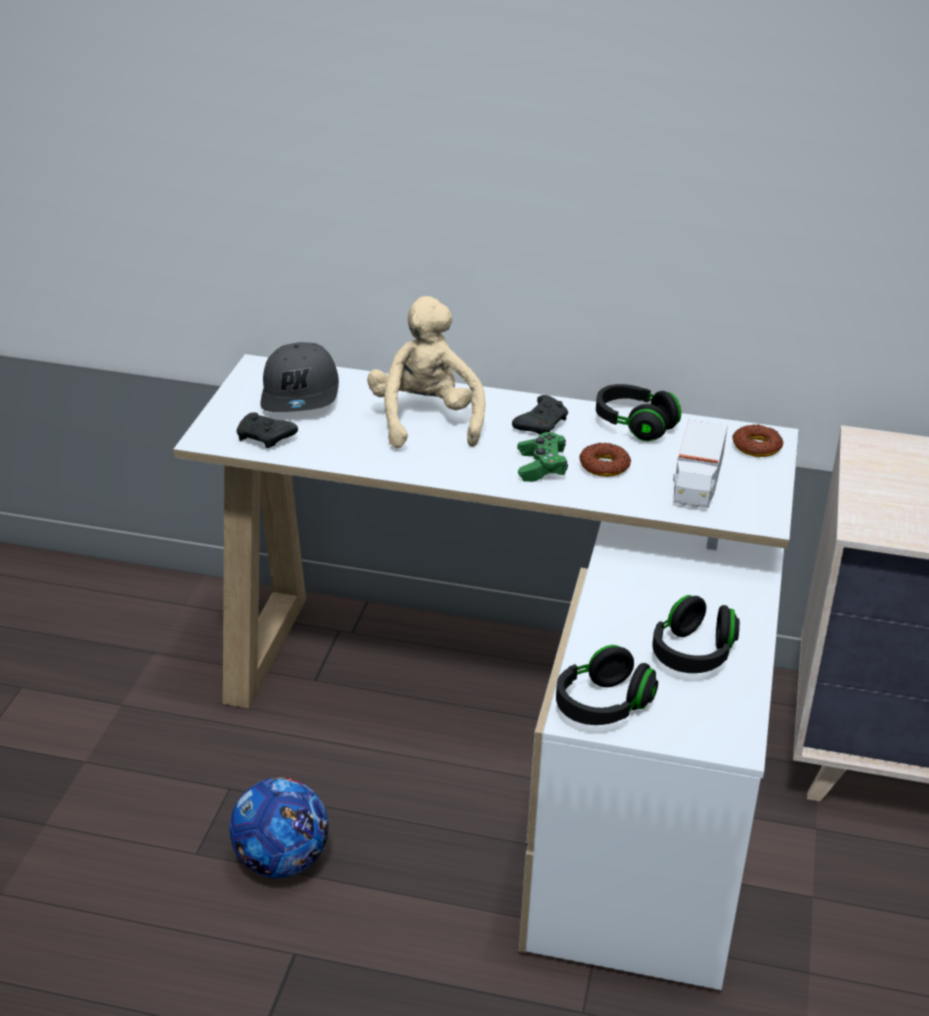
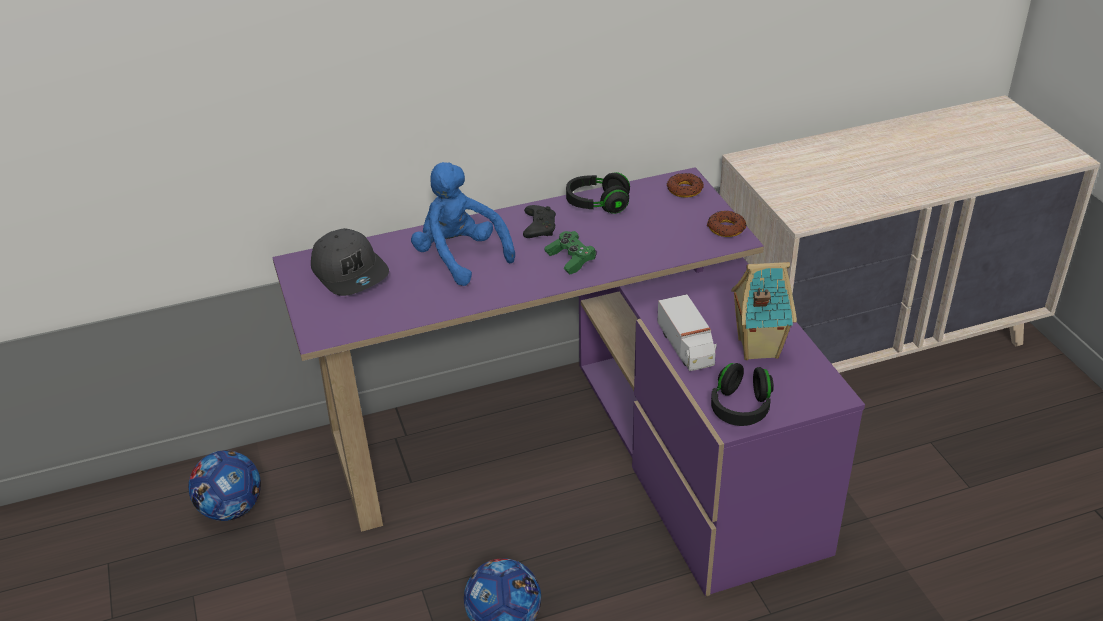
camera: 30 degrees left, 5 degrees up
white desk [173,354,799,990] -> purple desk [272,167,865,597]
black game controller [237,412,298,448] -> none
beige plush toy [367,296,485,448] -> blue plush toy [411,162,515,286]
donut [579,443,631,477] -> donut moved to [707,211,746,237]
black headphones [652,595,740,673] -> toy house [731,262,797,360]
toy truck [673,420,727,508] -> toy truck moved to [657,294,717,371]
none -> football [188,450,261,521]

